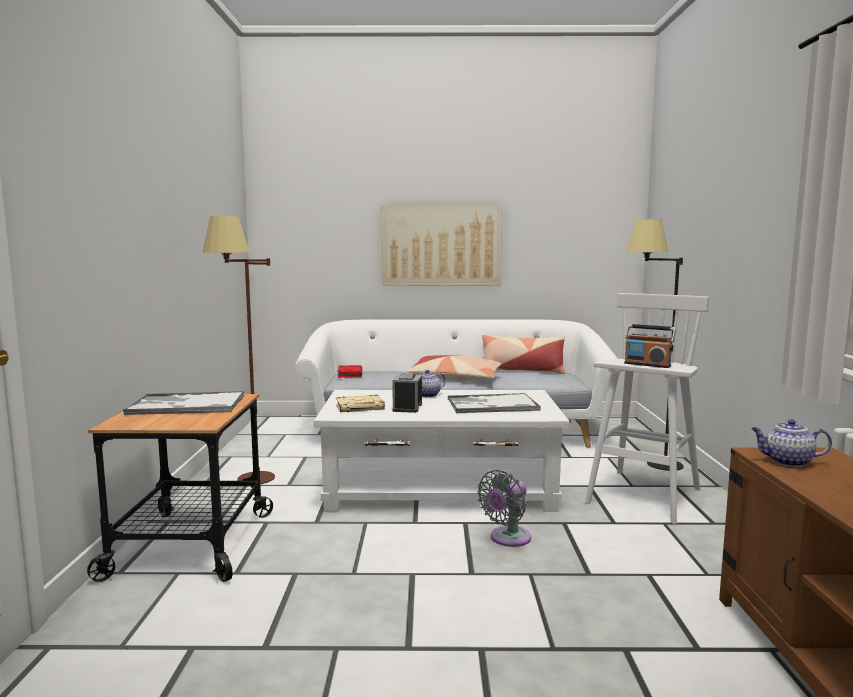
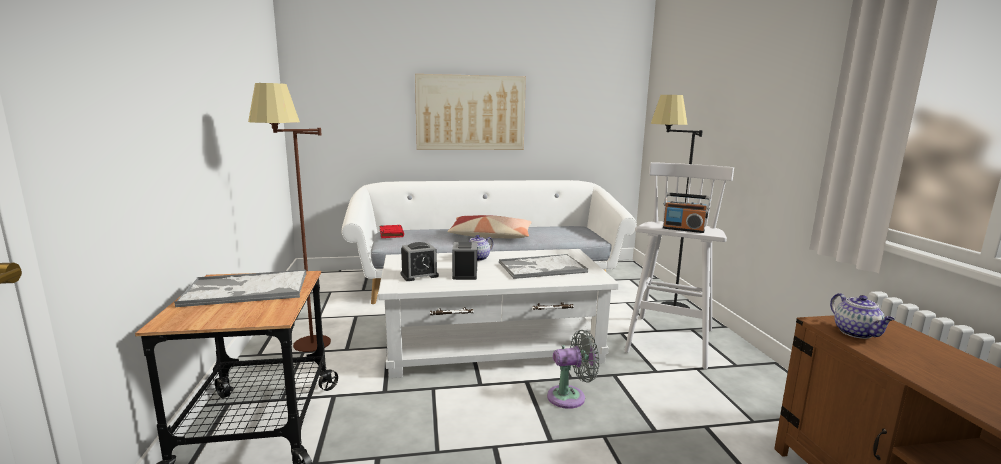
camera: 10 degrees left, 5 degrees up
beige book [336,395,385,412] -> alarm clock [401,242,439,281]
grey fan [477,470,531,547] -> grey fan turned 135 degrees counterclockwise [547,330,599,409]
pillow [482,335,565,374] -> none
teapot [751,419,832,467] -> teapot turned 105 degrees counterclockwise [830,293,895,339]

